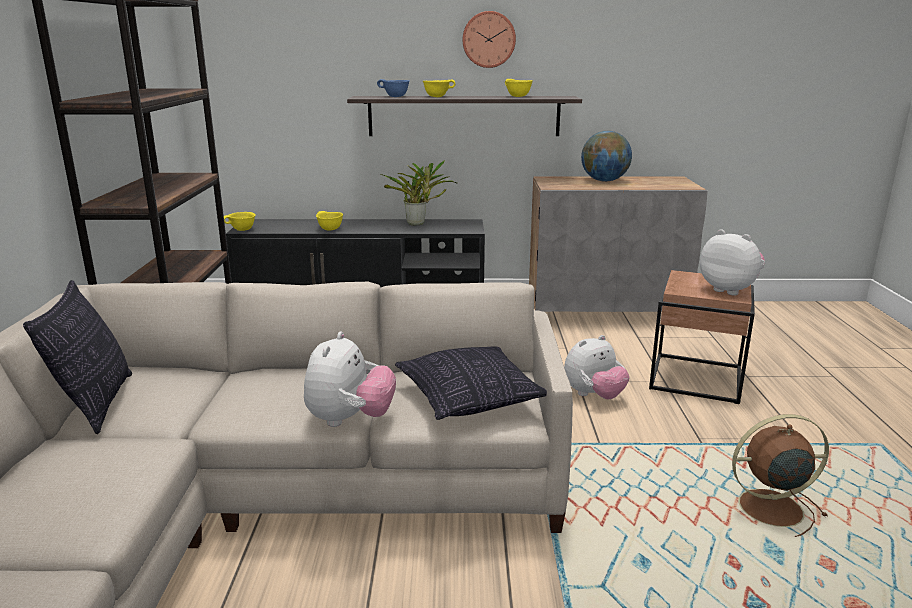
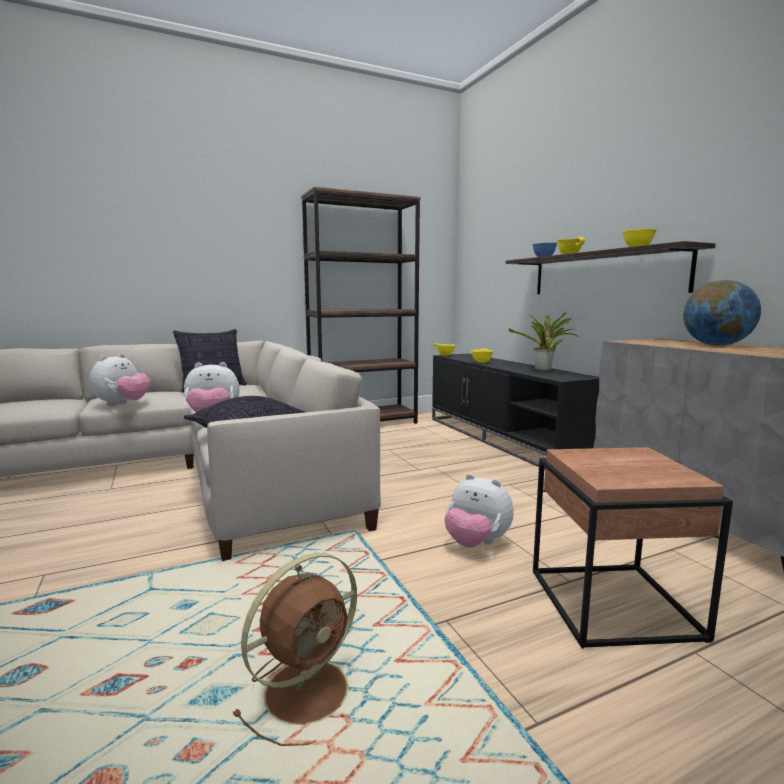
camera: 65 degrees right, 10 degrees down
wall clock [462,11,516,68] -> none
plush toy [700,229,765,296] -> plush toy moved to [90,354,150,406]
brown fan [732,414,829,537] -> brown fan turned 75 degrees clockwise [232,553,357,746]

